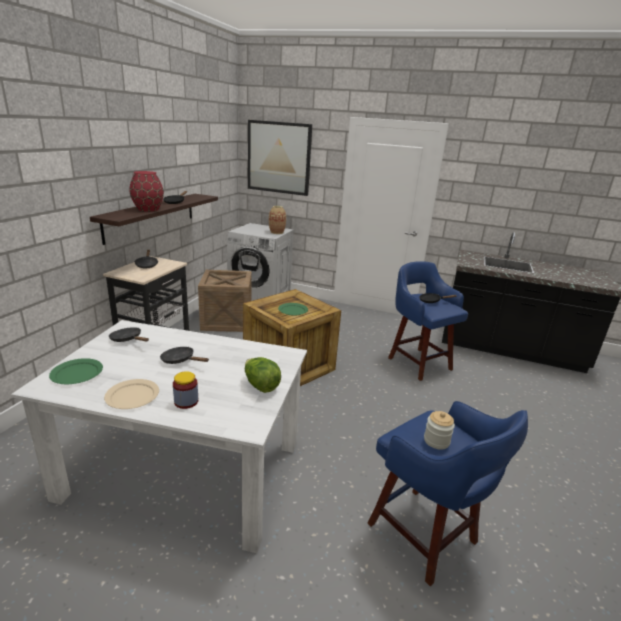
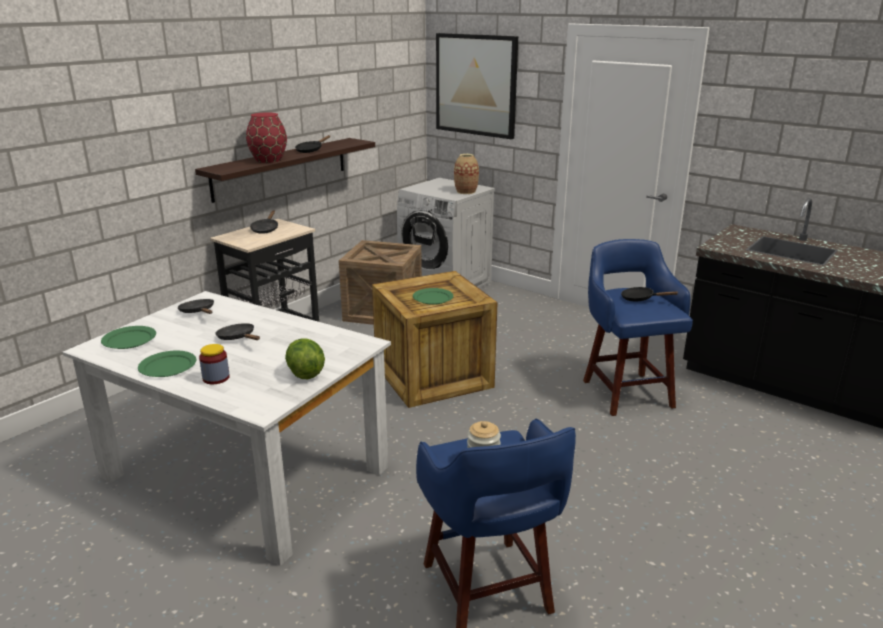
camera: 20 degrees right, 0 degrees up
beige plate [104,379,159,409] -> green plate [138,351,196,377]

